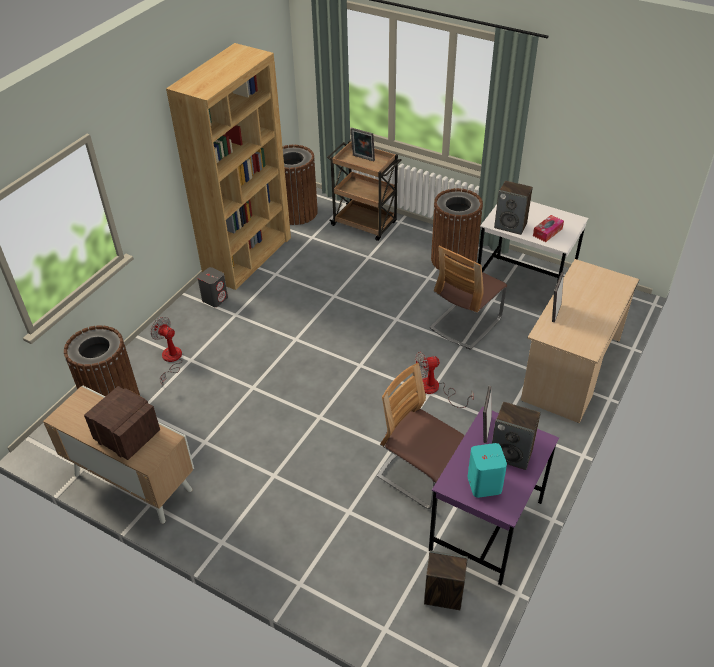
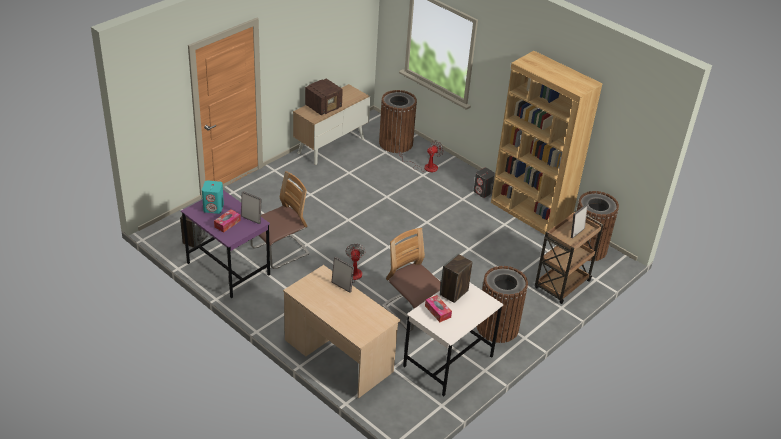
camera: 100 degrees right, 5 degrees down
speaker [492,402,541,470] -> tissue box [214,209,241,233]

